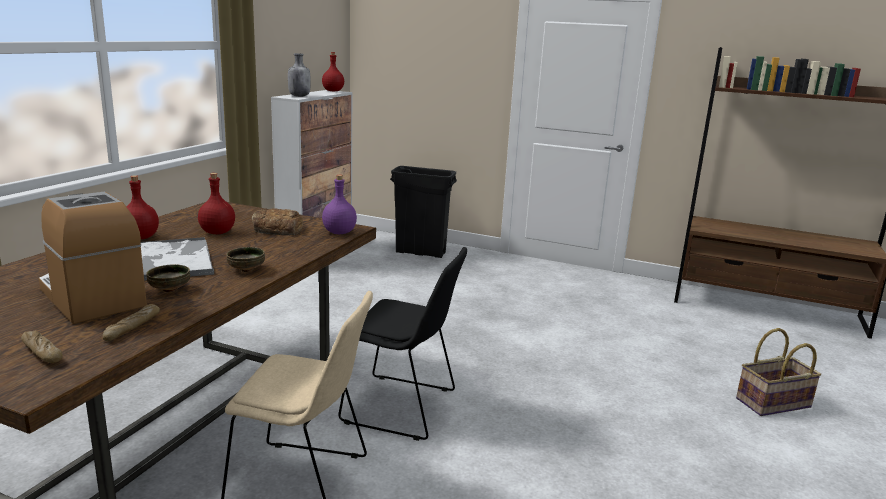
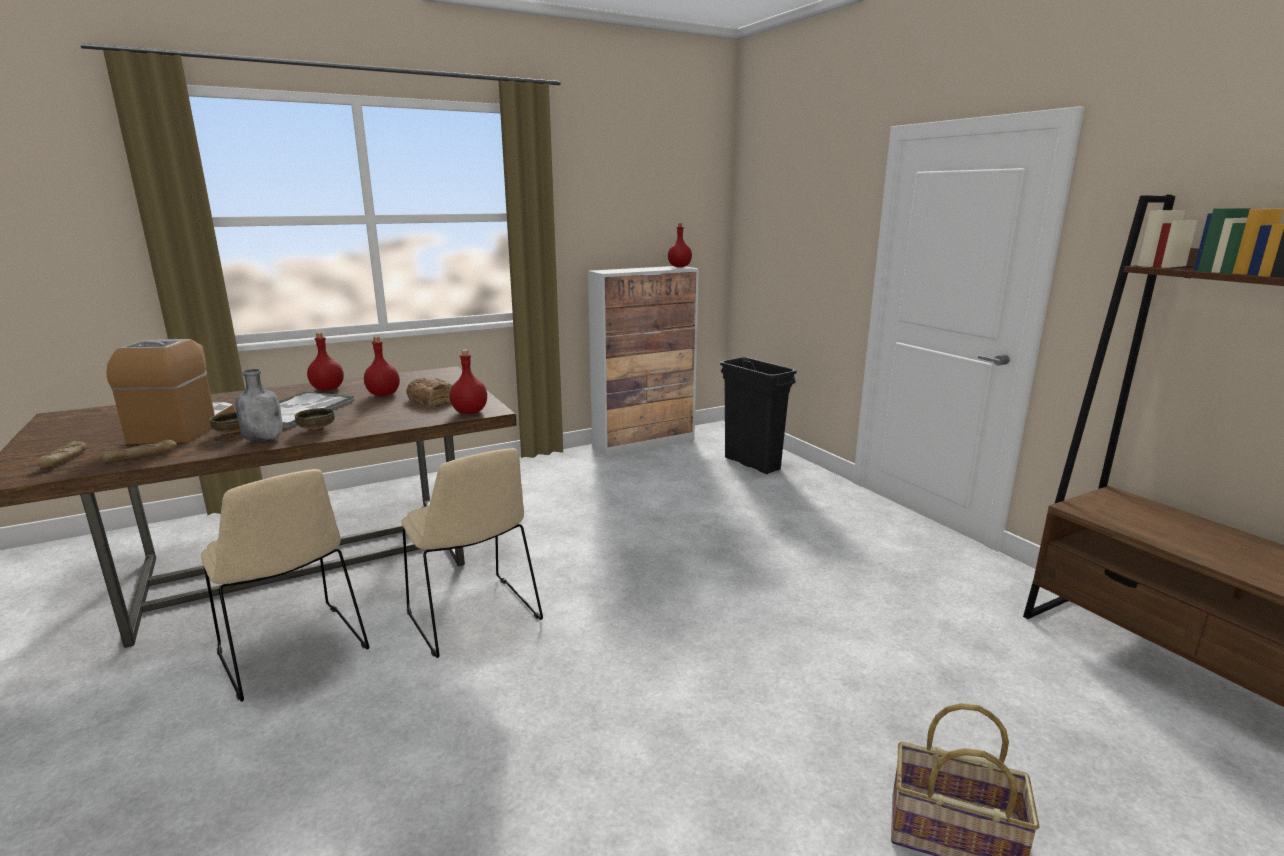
camera: 40 degrees right, 0 degrees up
grey bottle [288,53,311,97] -> grey bottle moved to [235,369,283,443]
purple bottle [322,175,357,234] -> red bottle [450,349,487,414]
black chair [338,247,467,441] -> beige chair [401,448,543,658]

